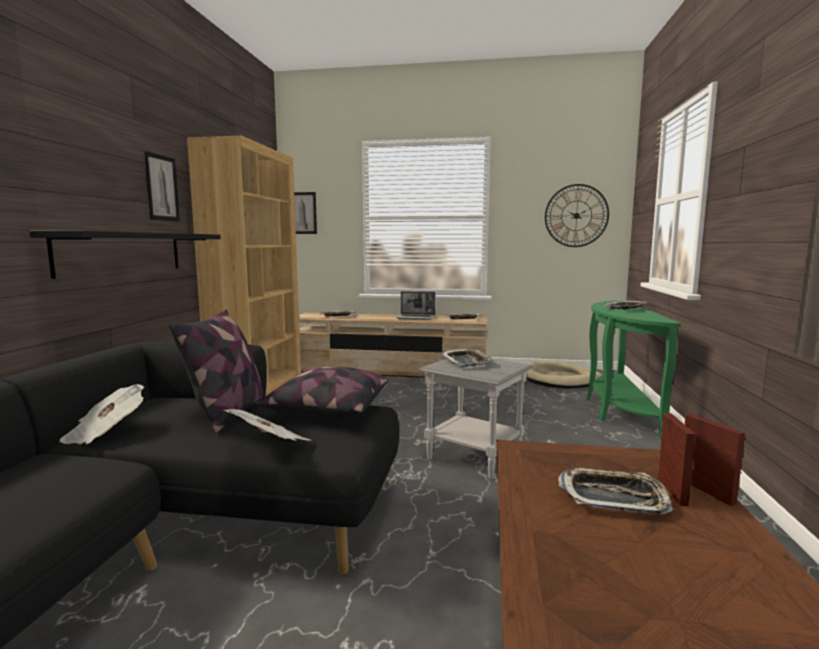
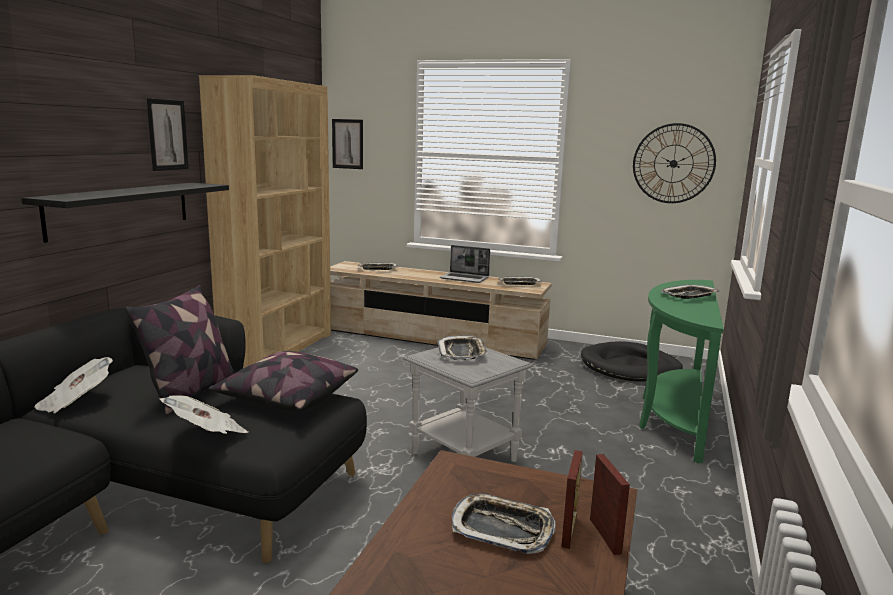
camera: 10 degrees right, 5 degrees up
beige dog bed [526,360,602,388] -> black dog bed [581,341,683,381]

